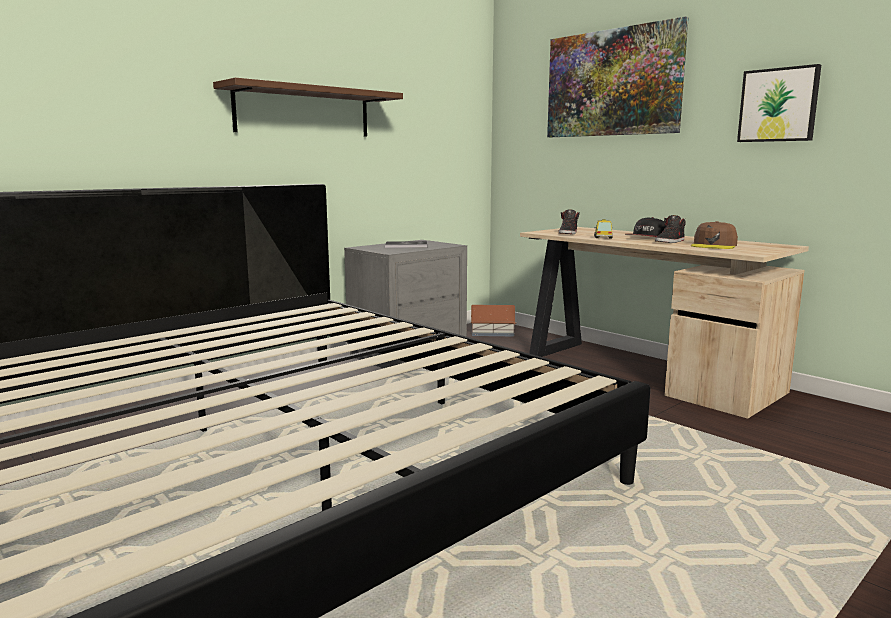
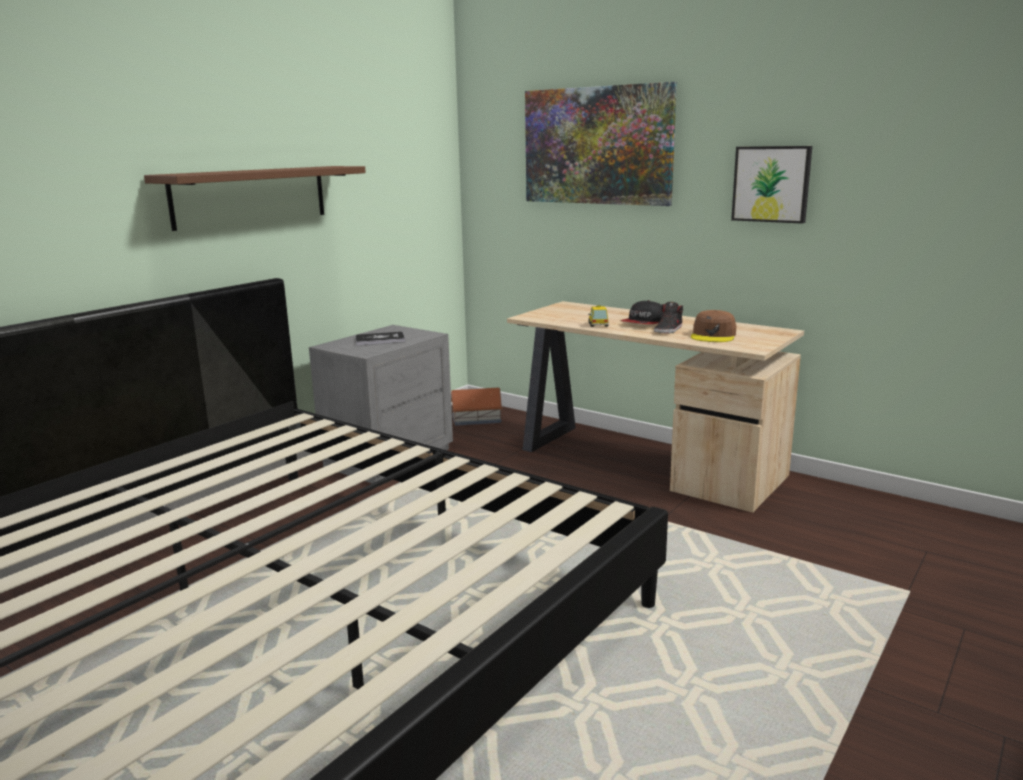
camera: 10 degrees left, 5 degrees up
black shoe [559,209,580,234] -> none

